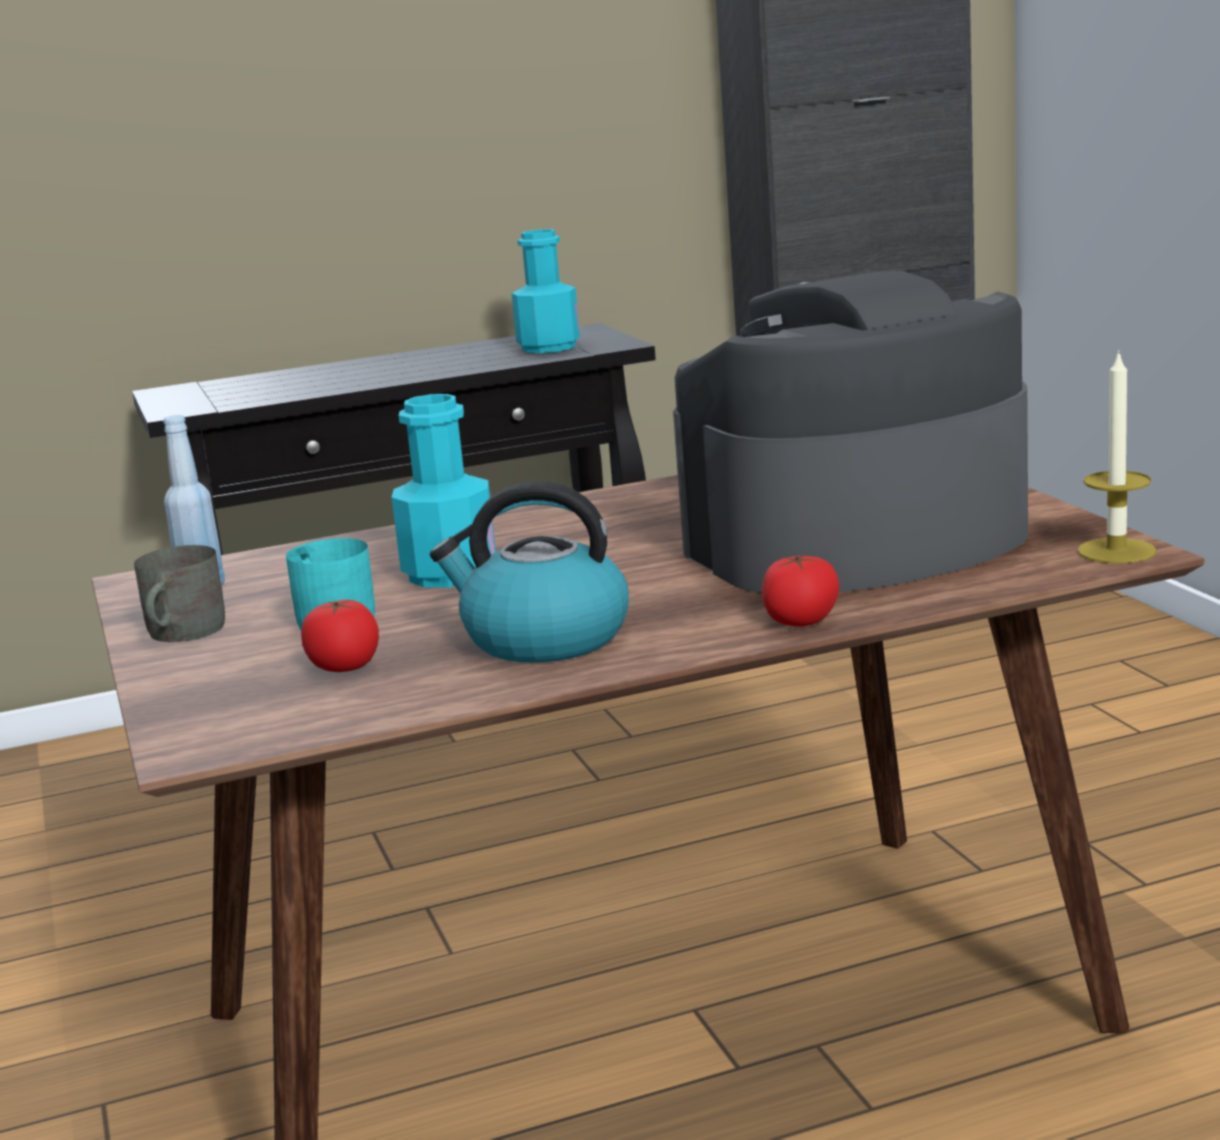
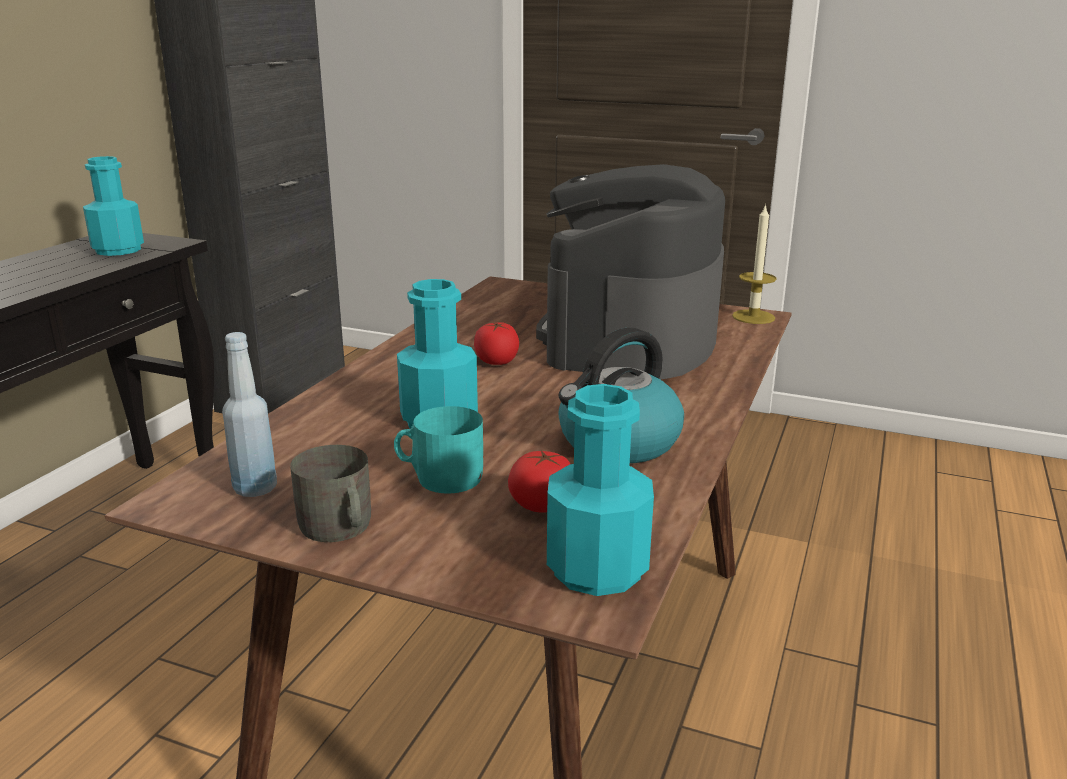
camera: 50 degrees left, 5 degrees up
tomato [762,555,839,627] -> tomato moved to [474,322,519,365]
none -> turquoise bottle [547,384,654,596]

